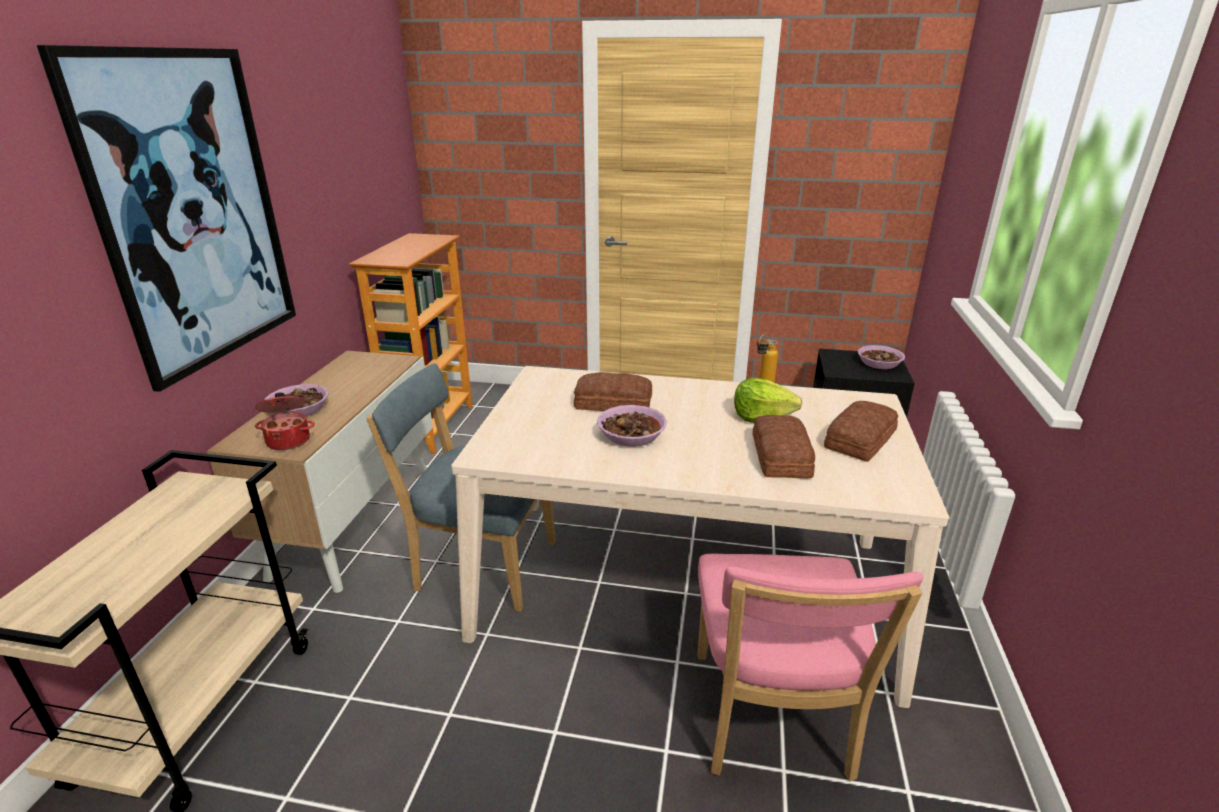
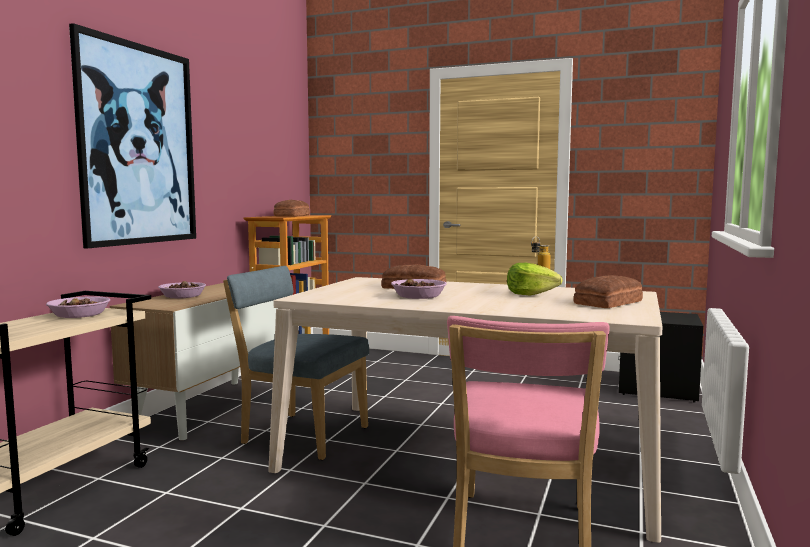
camera: 10 degrees right, 20 degrees down
cooking pot [255,392,315,450] -> none
bread [752,415,815,478] -> bread moved to [273,200,310,216]
bowl [858,345,905,369] -> bowl moved to [46,296,110,318]

